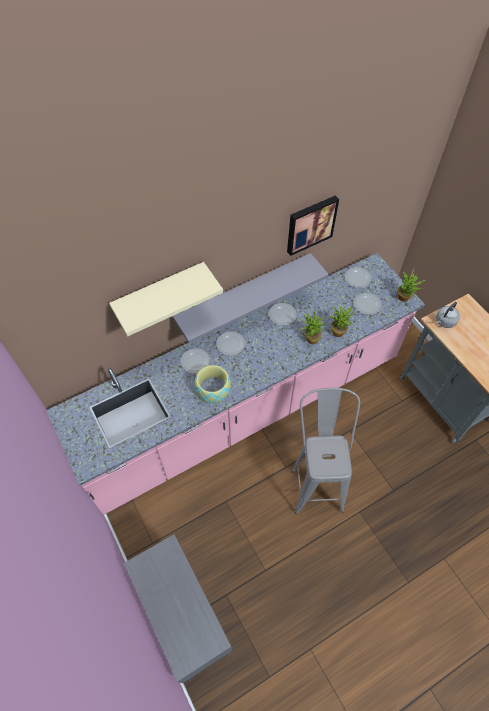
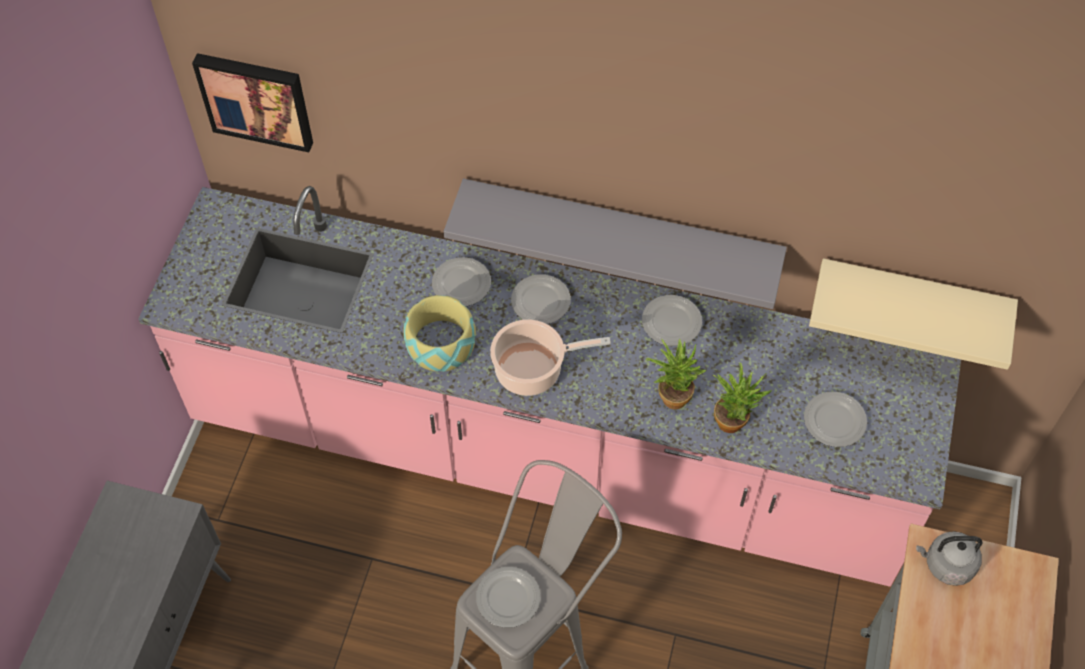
camera: 45 degrees right, 0 degrees up
beige shelf [109,262,223,337] -> beige shelf moved to [809,258,1018,370]
picture [287,195,339,256] -> picture moved to [192,53,313,152]
plate [345,267,372,288] -> plate moved to [476,567,540,628]
potted plant [397,269,425,302] -> none
none -> cooking pot [490,319,611,396]

